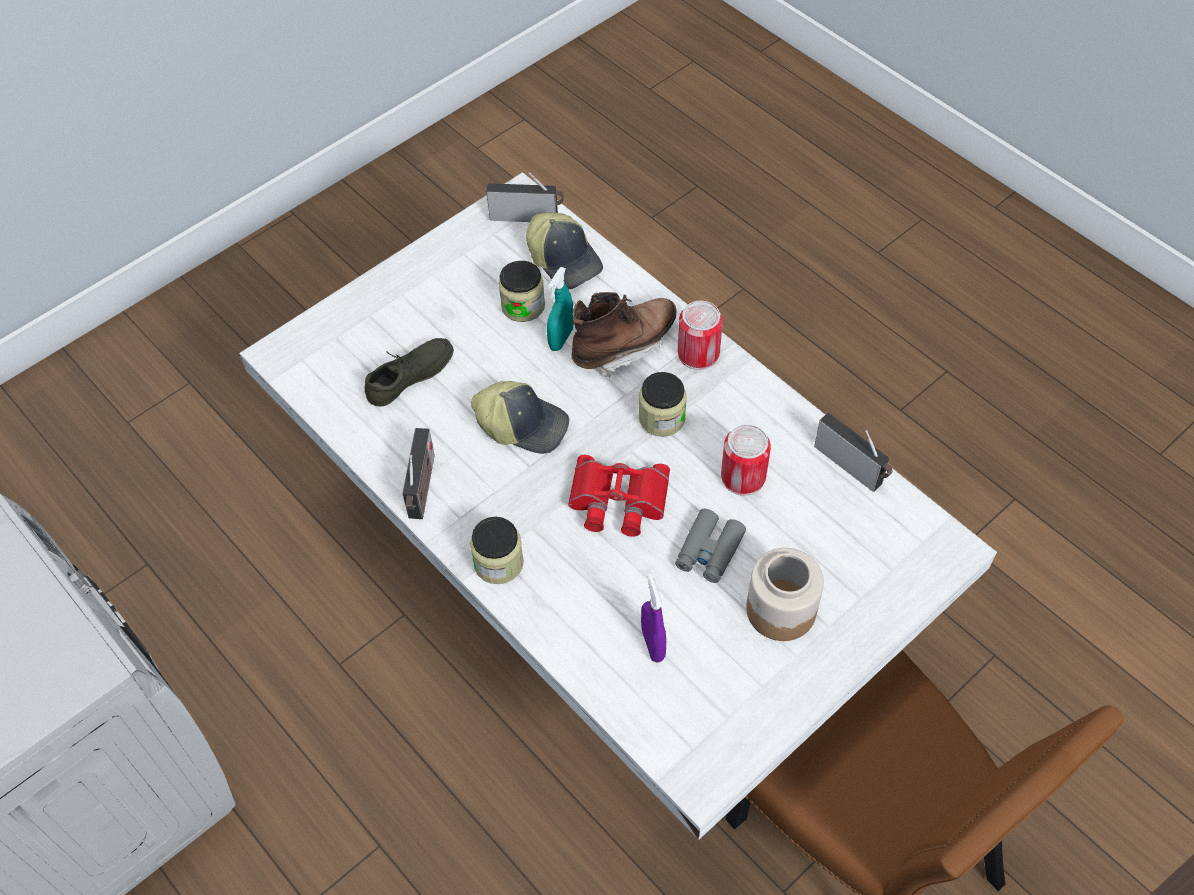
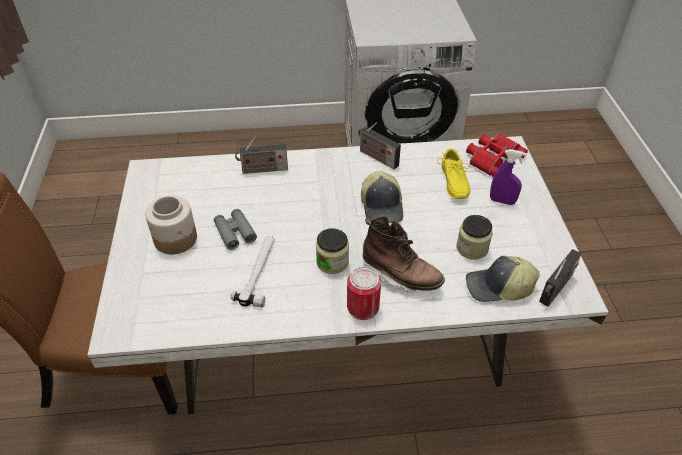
camera: 125 degrees right, 10 degrees down
grey shoe [365,338,454,406] -> yellow shoe [437,148,470,199]
jar [470,517,524,584] -> none
cap [471,381,569,454] -> cap turned 60 degrees counterclockwise [361,171,403,223]
turquoise spray bottle [547,267,574,351] -> none
red binoculars [568,455,670,537] -> red binoculars moved to [466,133,528,177]
brown boot [571,292,677,379] -> brown boot turned 60 degrees counterclockwise [363,216,445,292]
purple spray bottle [641,573,666,663] -> purple spray bottle moved to [490,149,527,205]
can [721,424,771,496] -> hammer [230,236,275,307]
radio [814,413,892,492] -> radio moved to [235,137,288,174]

